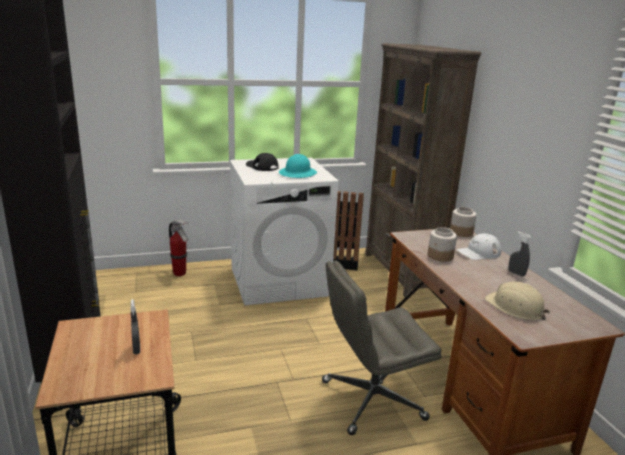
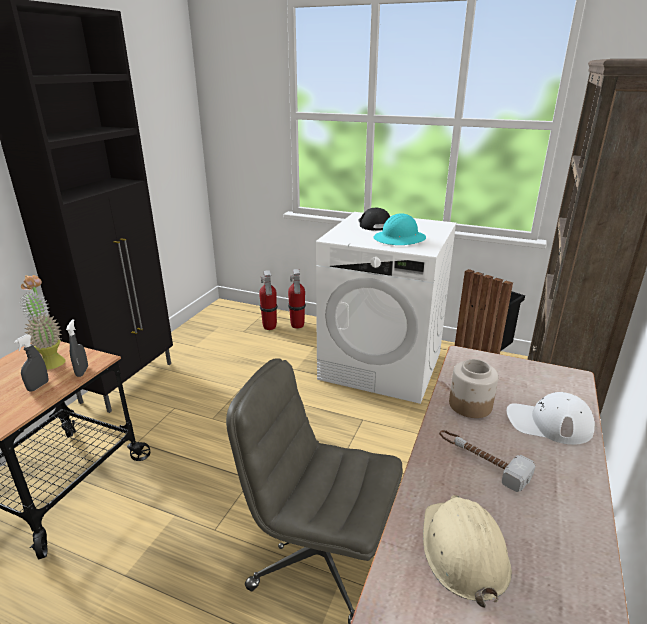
camera: 40 degrees right, 5 degrees up
jar [450,207,477,237] -> none
grey spray bottle [509,232,531,277] -> grey spray bottle moved to [66,319,88,377]
none -> potted plant [20,275,66,370]
none -> fire extinguisher [259,270,278,330]
none -> hammer [439,430,535,492]

